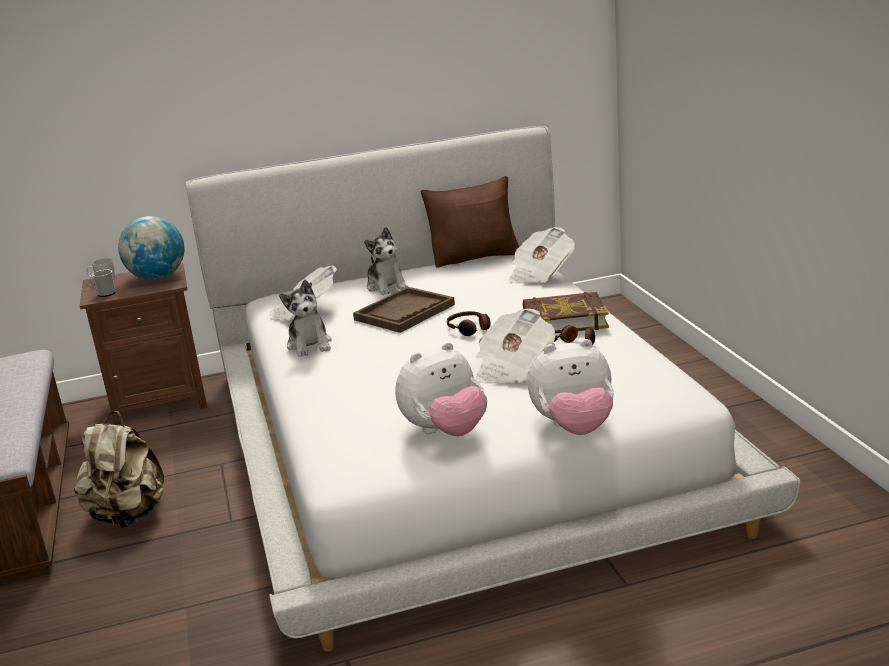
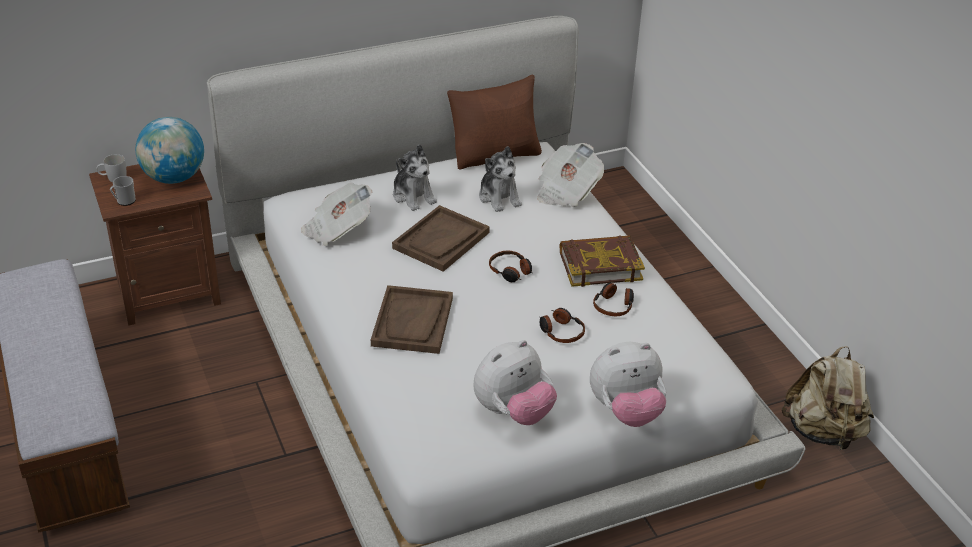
camera: 10 degrees left, 15 degrees up
beige backpack [74,411,164,528] -> beige backpack moved to [782,346,874,450]
plush toy [279,280,331,357] -> plush toy moved to [479,146,522,212]
newspaper [476,309,555,384] -> headphones [539,308,585,343]
none -> brown tray [371,285,453,354]

